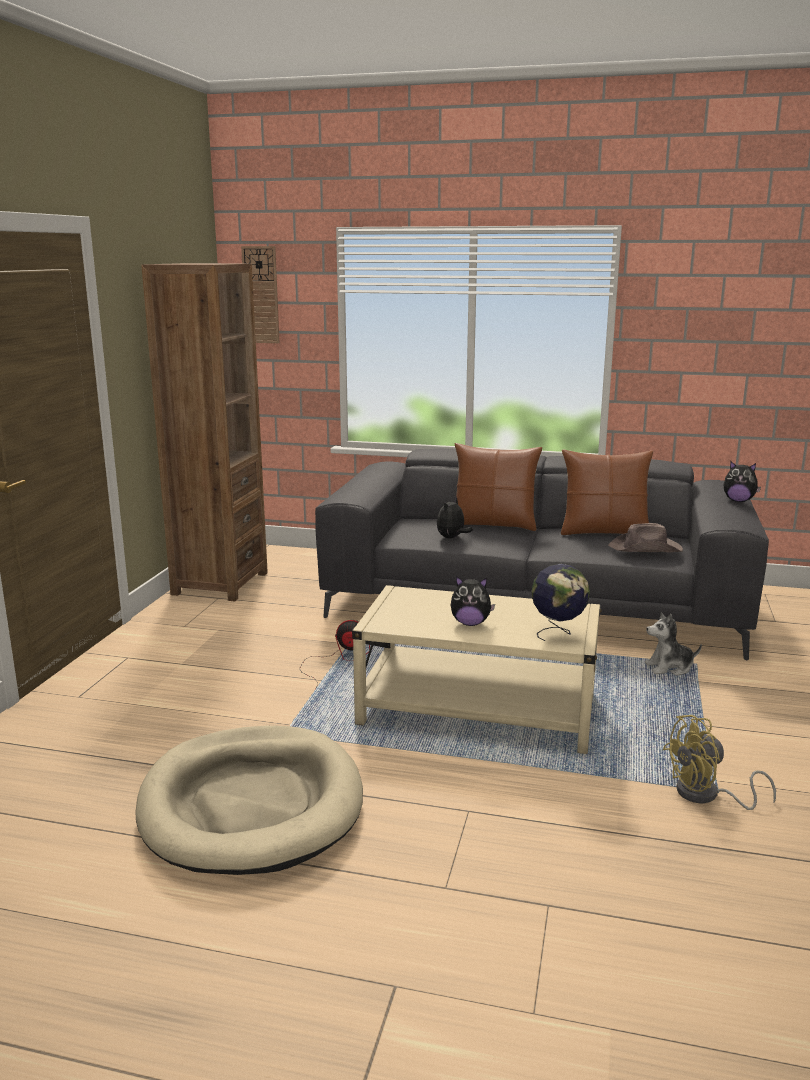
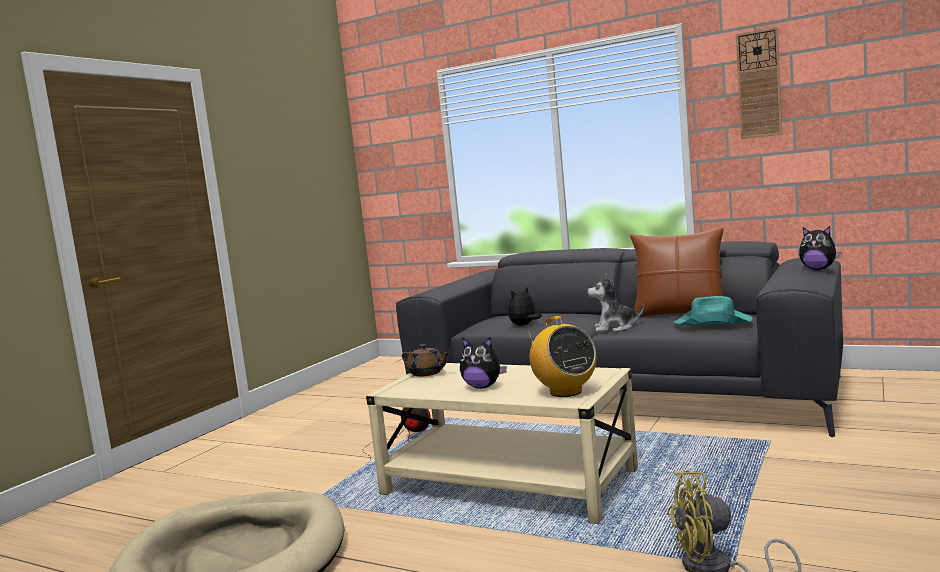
camera: 15 degrees right, 10 degrees down
brown bookcase [141,263,268,601] -> none
wall clock [241,246,280,343] -> wall clock moved to [736,27,782,139]
brown pillow [455,443,542,531] -> none
globe [531,564,590,641] -> radio [527,316,597,397]
brown hat [608,523,683,553] -> turquoise hat [674,296,753,325]
plush toy [645,613,702,676] -> plush toy moved to [587,274,644,332]
none -> brown teapot [402,344,450,376]

